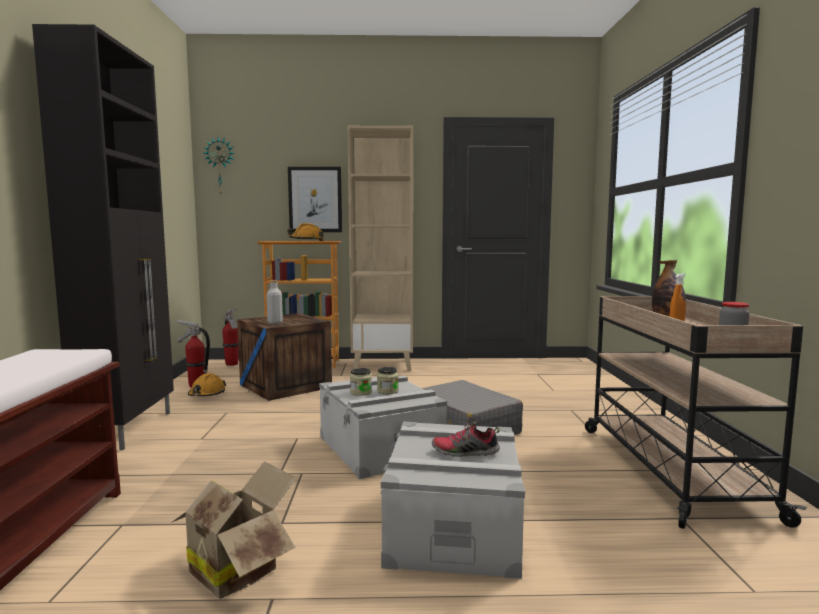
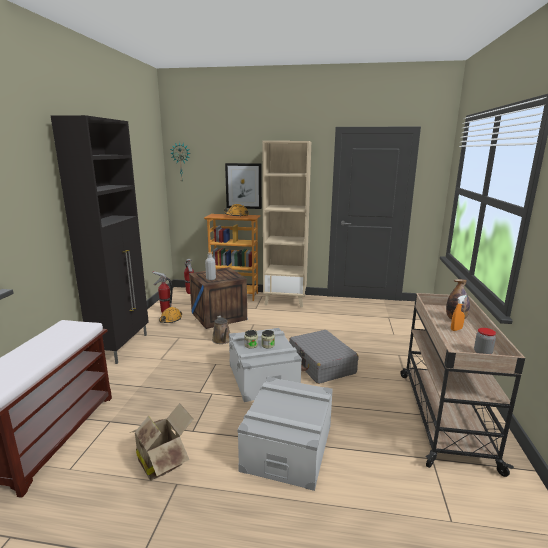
camera: 10 degrees right, 10 degrees up
shoe [432,422,500,457] -> none
none -> brown watering can [212,316,230,344]

